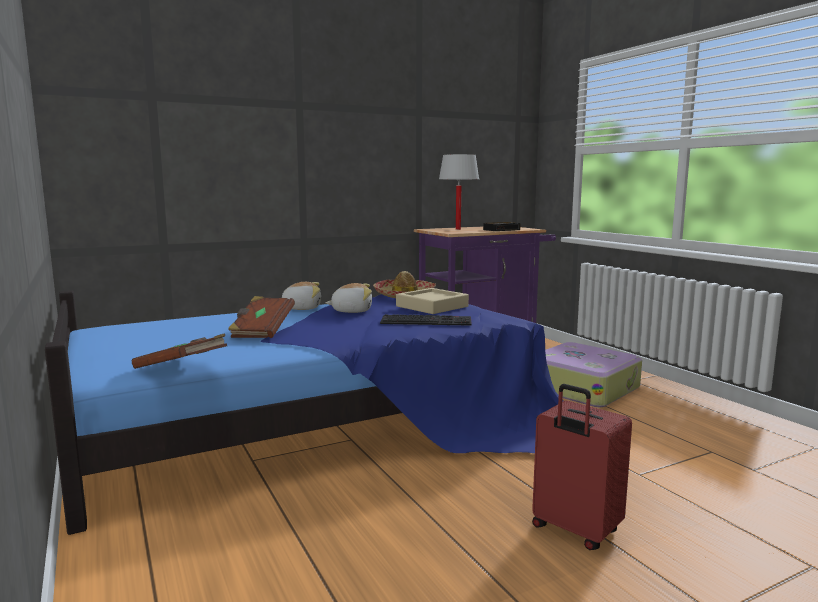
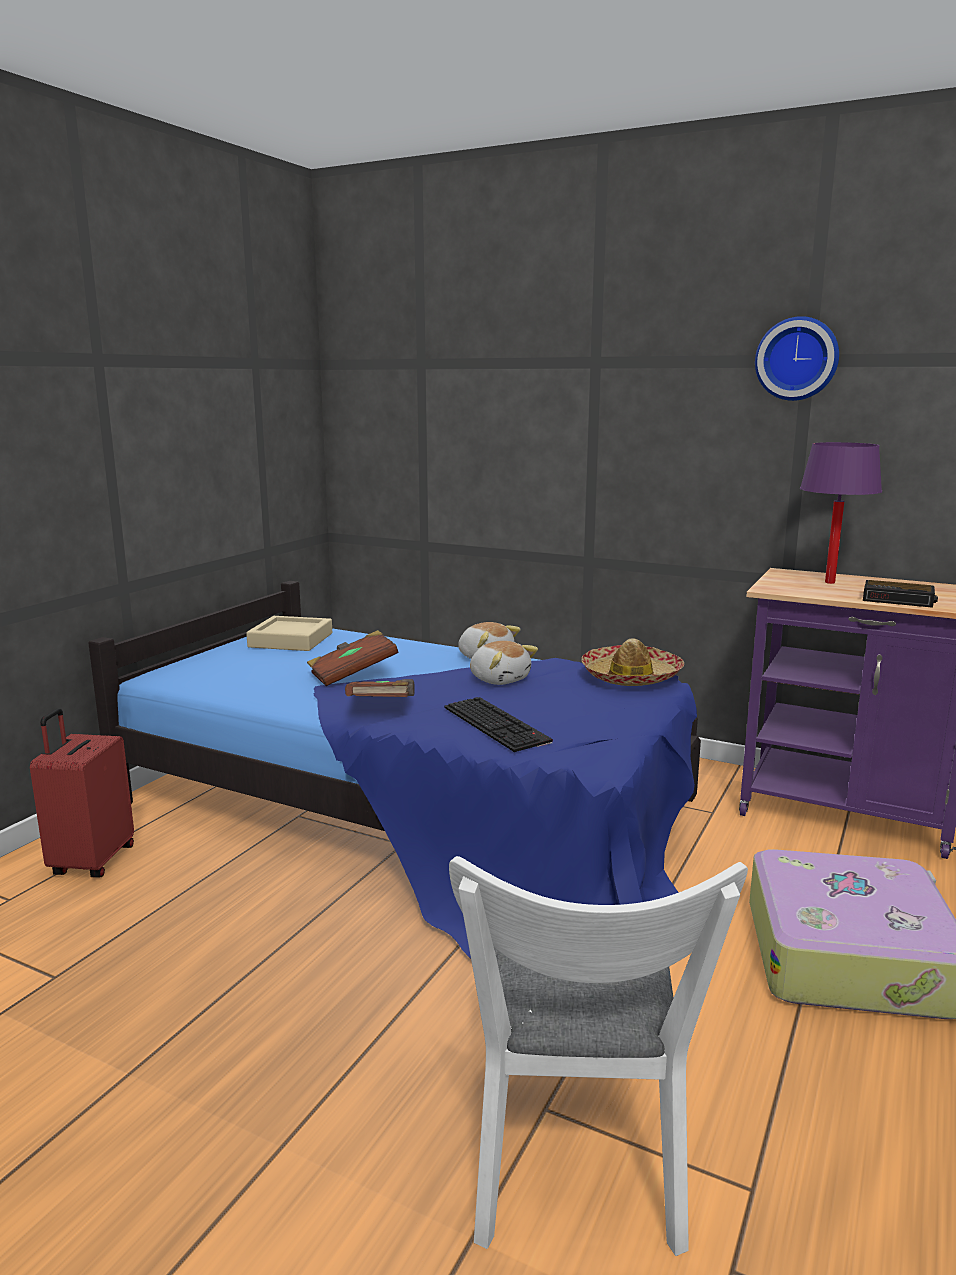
camera: 55 degrees right, 5 degrees up
brown book [132,334,227,369] -> brown book moved to [345,679,415,697]
beige tray [396,288,469,314] -> beige tray moved to [246,616,332,651]
white table lamp [439,154,479,230] -> purple table lamp [800,442,882,584]
red suitcase [532,384,632,550] -> red suitcase moved to [30,708,134,878]
none -> white chair [449,856,748,1256]
none -> wall clock [755,316,839,401]

